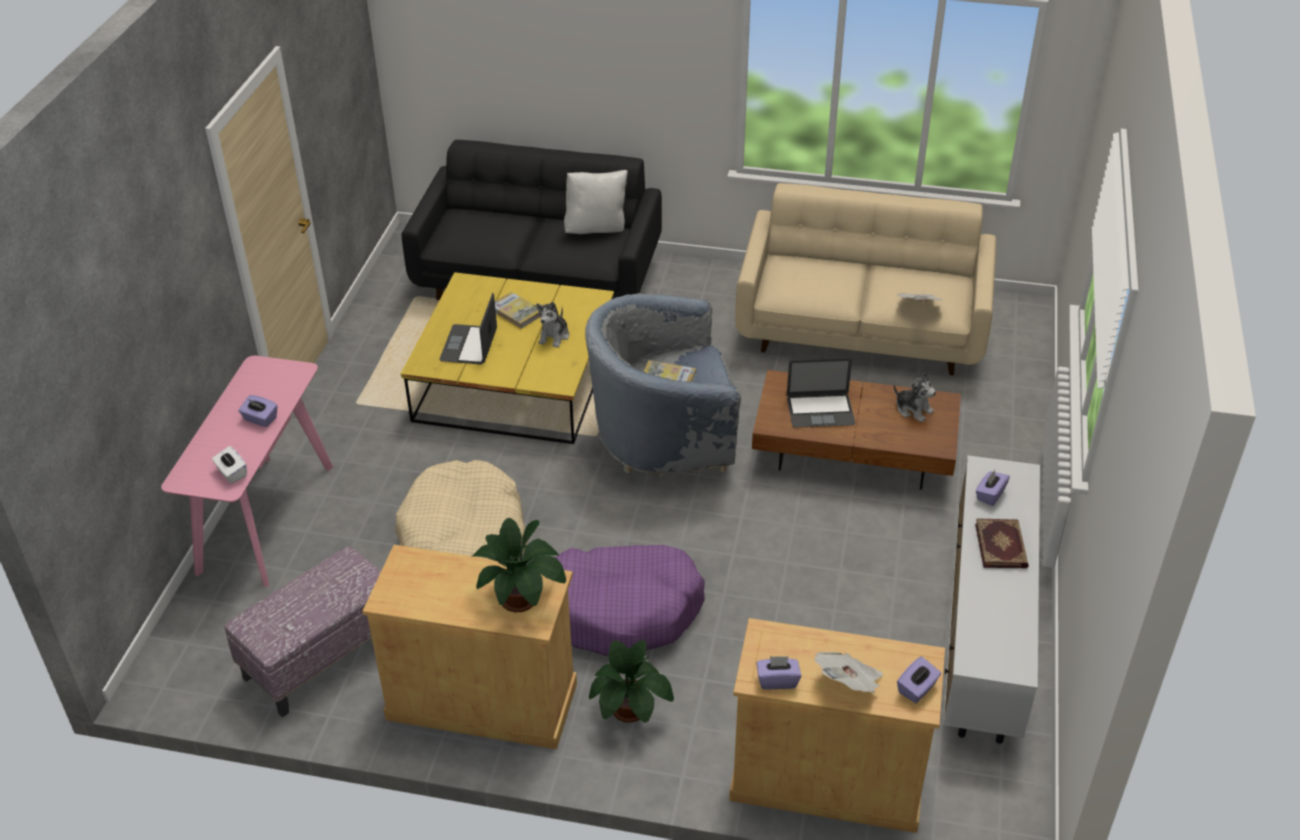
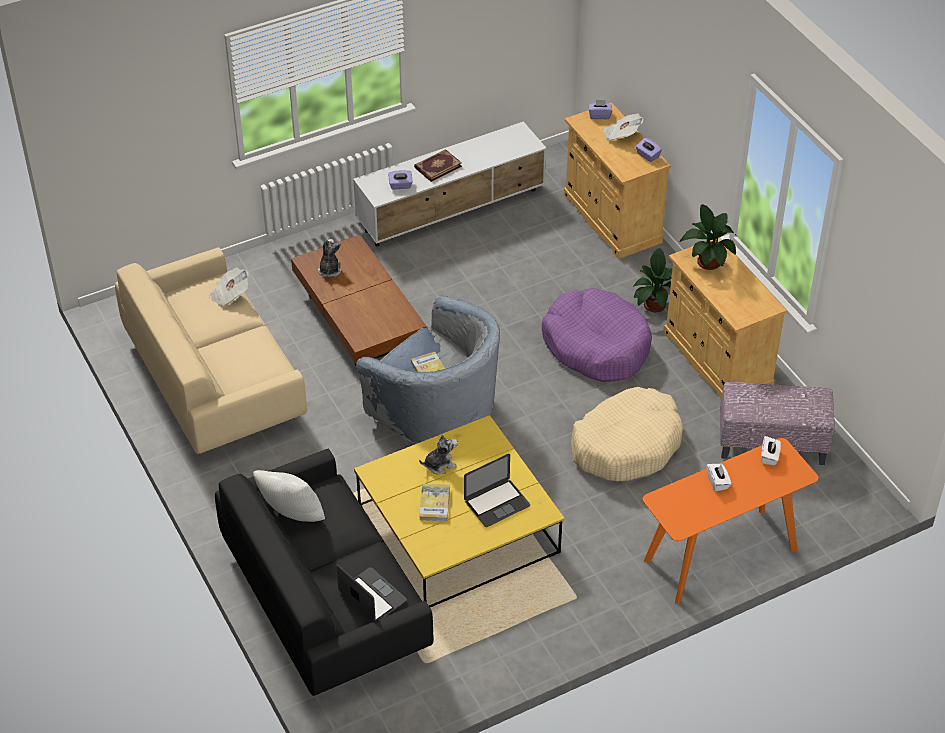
camera: 130 degrees left, 5 degrees up
pink console table [161,356,333,587] -> orange console table [643,438,818,604]
purple tissue box [239,395,277,427] -> white tissue box [707,464,731,492]
laptop [787,358,855,428] -> laptop moved to [336,564,407,621]

